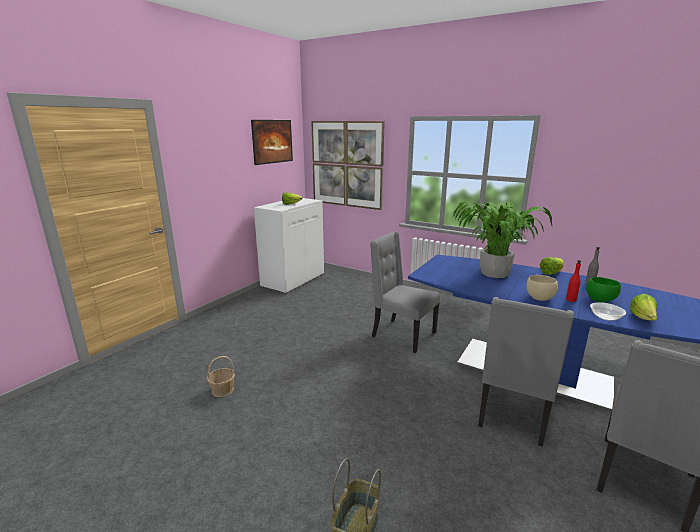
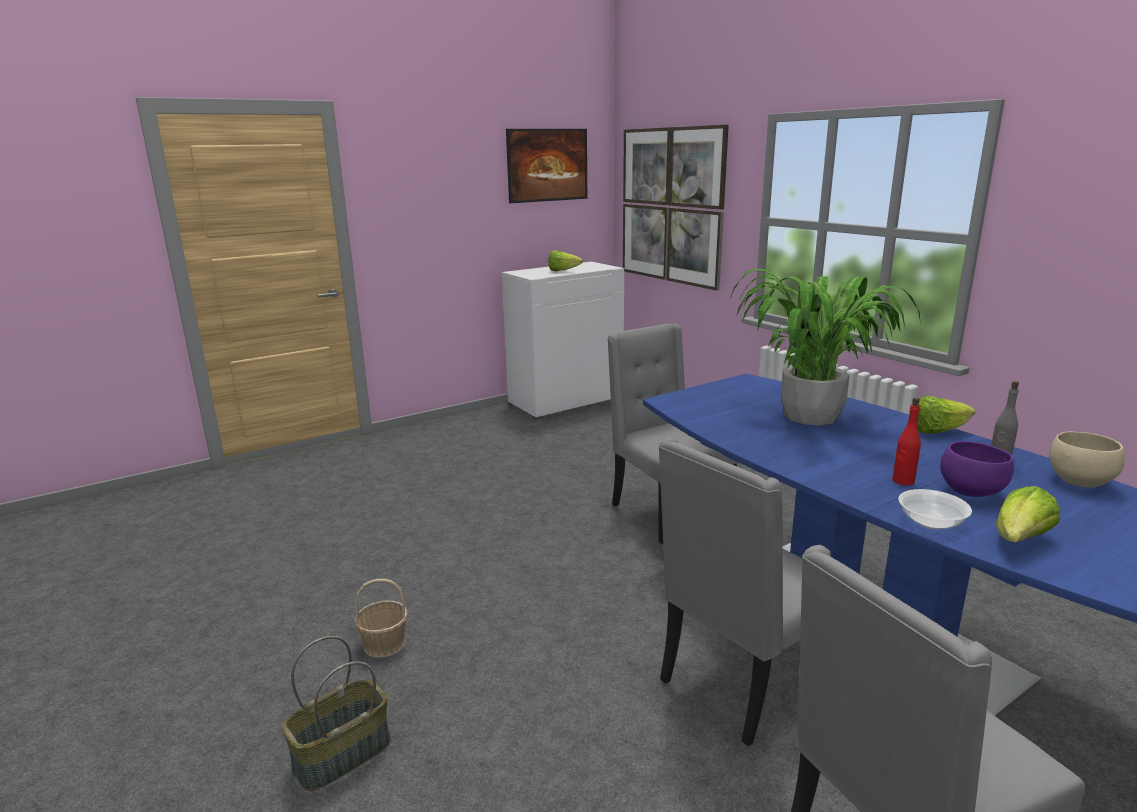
camera: 25 degrees right, 0 degrees up
basket [207,356,235,397] -> basket moved to [355,579,408,658]
beige bowl [526,275,558,301] -> beige bowl moved to [1049,431,1125,488]
green bowl [586,277,621,302] -> purple bowl [940,441,1014,497]

